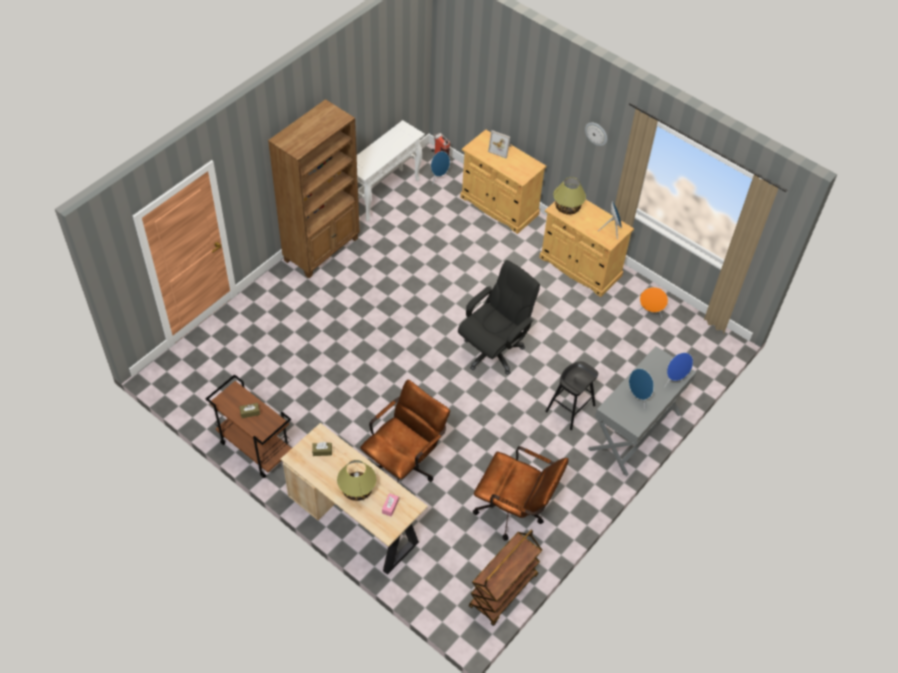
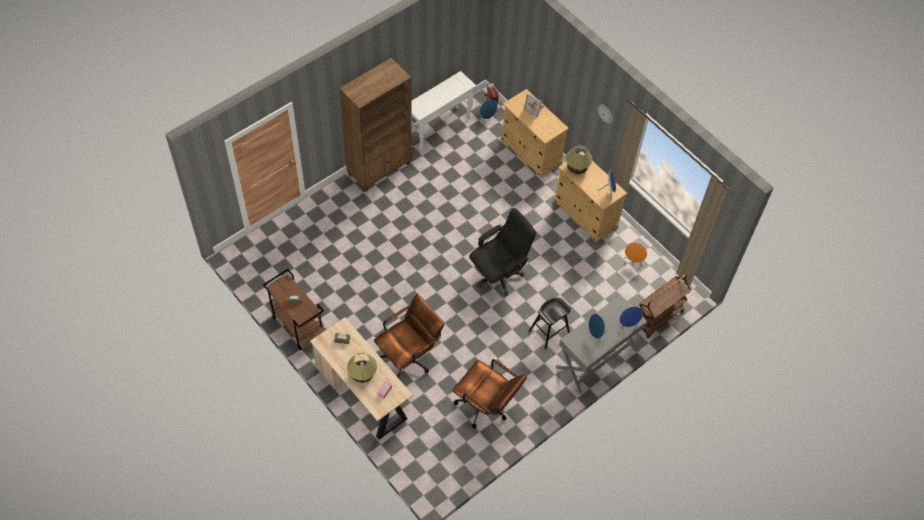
camera: 10 degrees right, 5 degrees up
brown cart [469,530,542,626] -> brown cart moved to [639,274,691,339]

